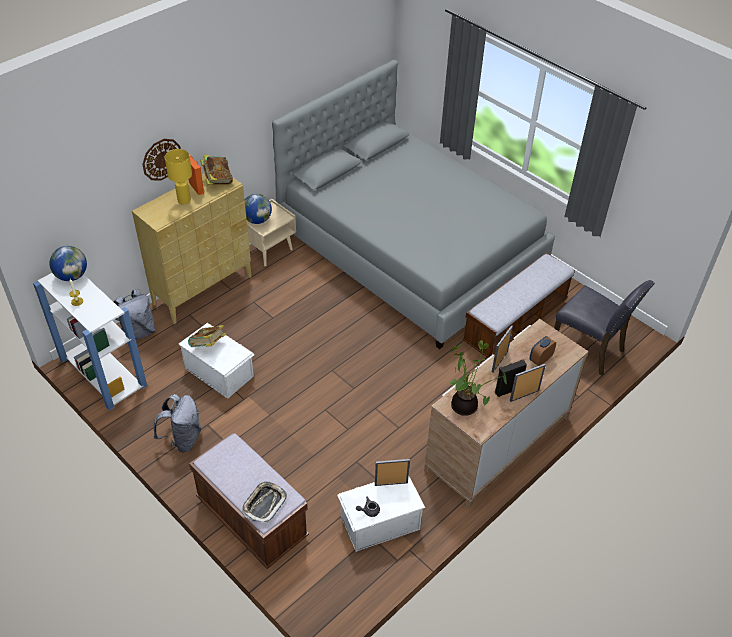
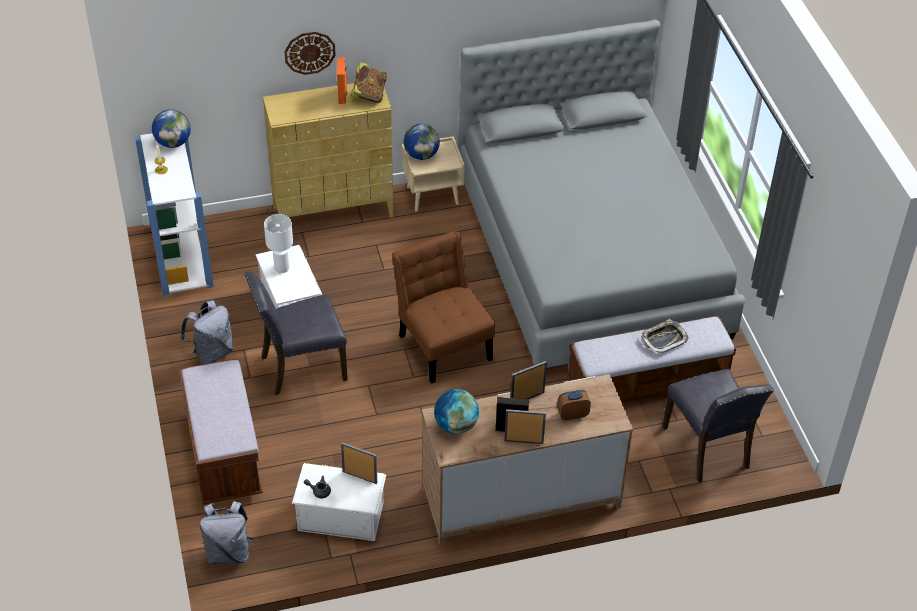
camera: 30 degrees right, 0 degrees up
grey backpack [114,289,156,340] -> grey backpack moved to [200,501,252,565]
yellow table lamp [165,149,192,204] -> none
book [188,325,226,347] -> white table lamp [264,214,293,273]
tray [242,481,287,523] -> tray moved to [641,319,689,354]
potted plant [449,340,507,416] -> globe [434,389,479,434]
none -> grey chair [244,271,348,395]
none -> brown chair [392,231,495,384]

